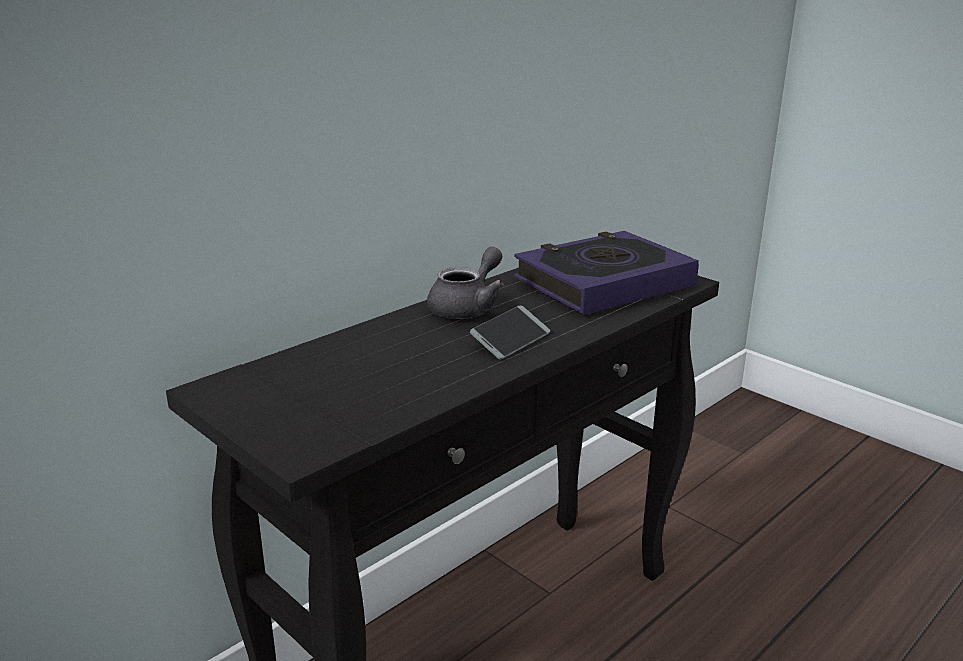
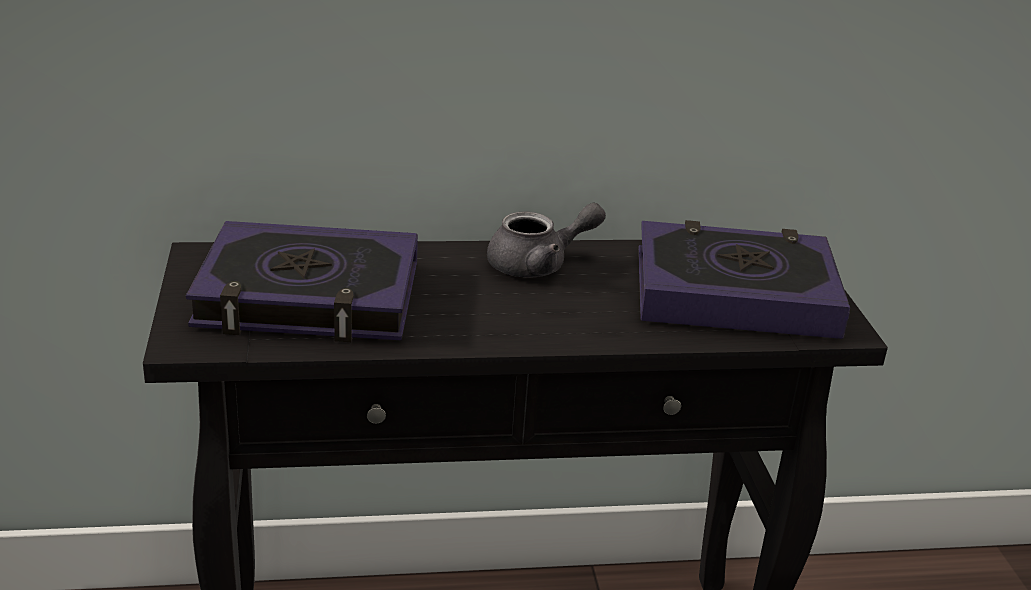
camera: 35 degrees right, 5 degrees up
phone [470,305,550,359] -> none
none -> book [186,221,418,342]

